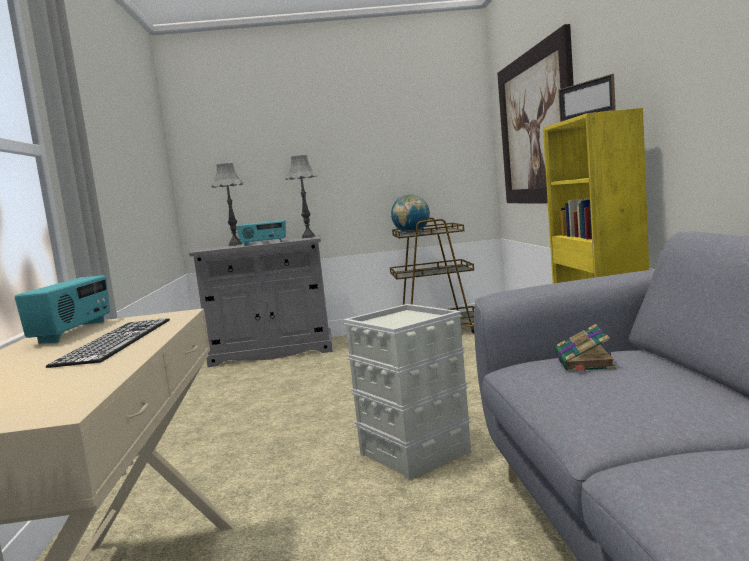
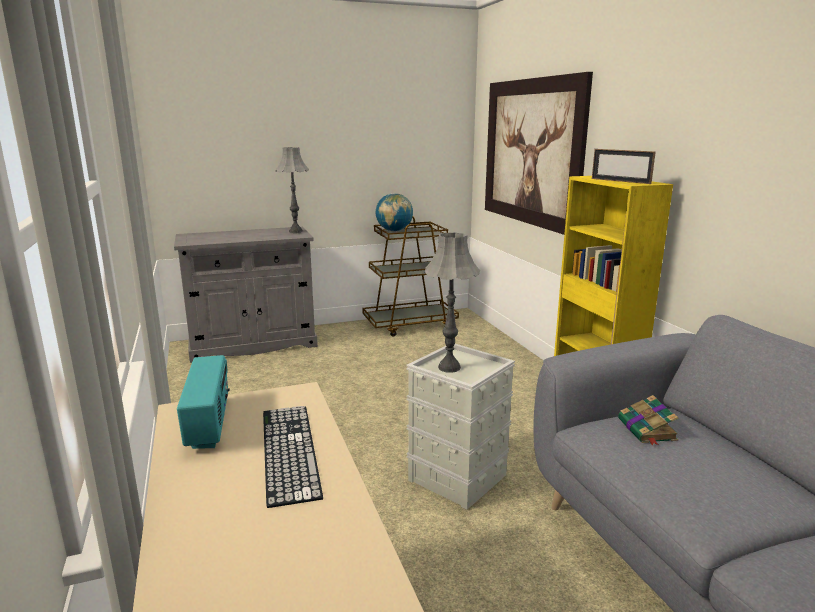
camera: 15 degrees left, 10 degrees up
grey table lamp [211,163,244,246] -> grey table lamp moved to [425,233,480,373]
radio [236,220,286,246] -> none

